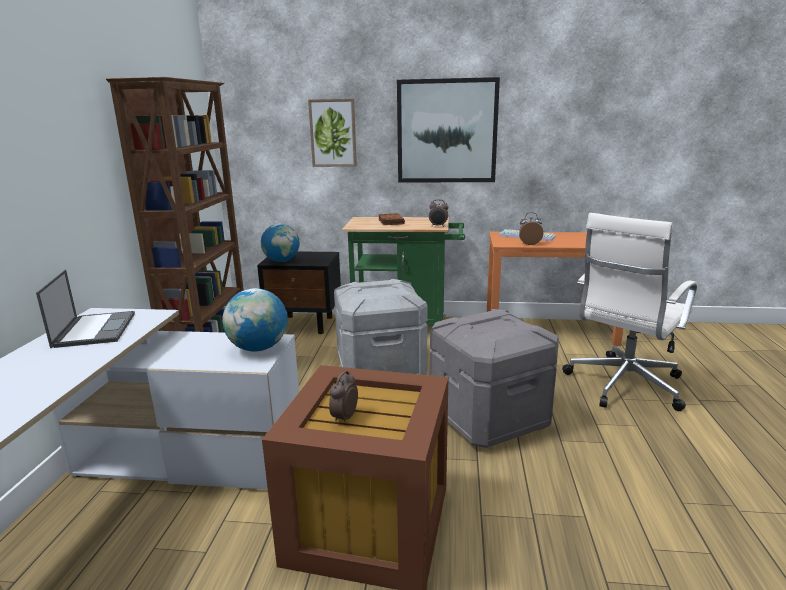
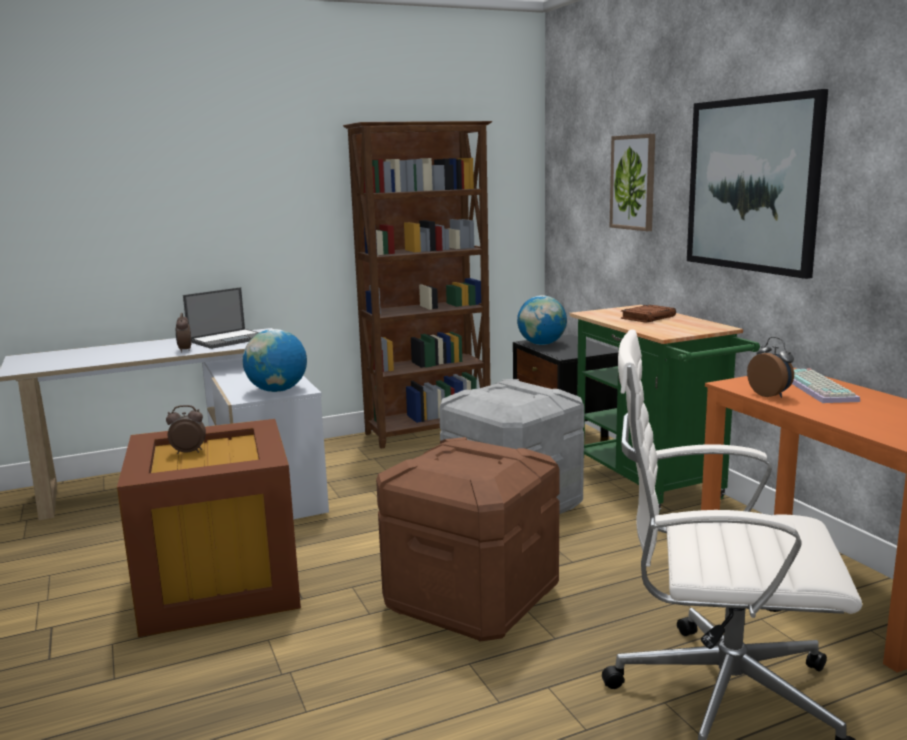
camera: 60 degrees right, 5 degrees down
alarm clock [429,199,448,227] -> alarm clock moved to [176,313,192,353]
grey storage box [430,309,559,448] -> brown storage box [376,437,560,642]

